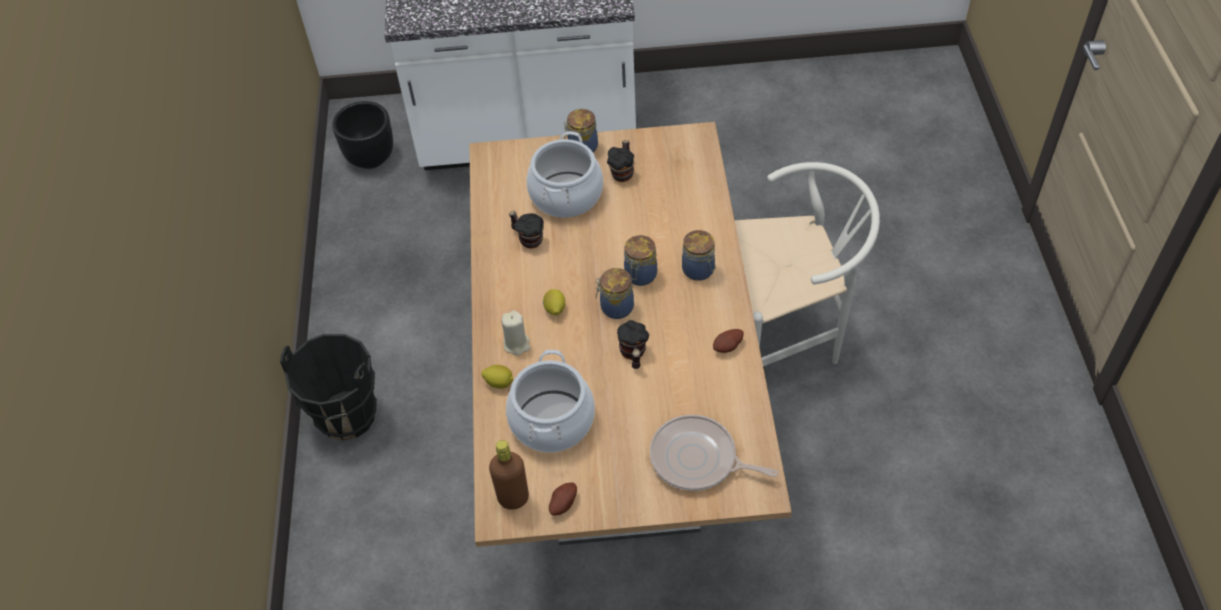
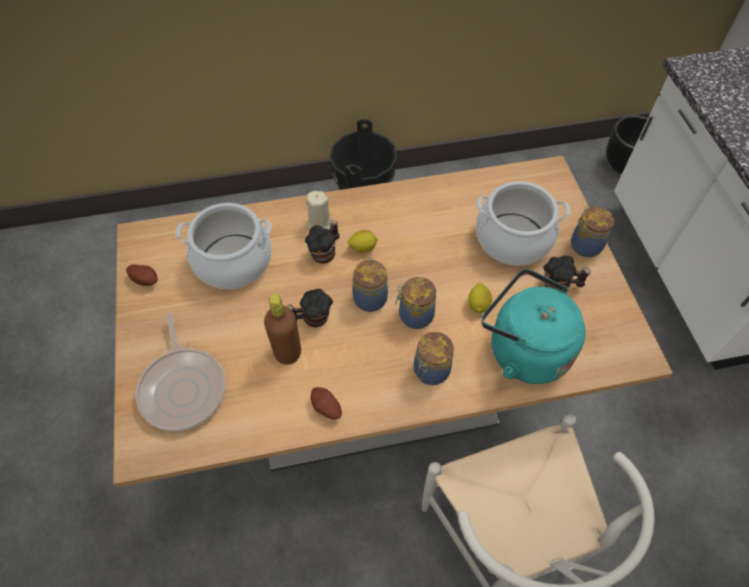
camera: 80 degrees right, 5 degrees up
lemon [481,365,514,389] -> lemon moved to [468,283,492,313]
brown bottle [489,440,529,510] -> brown bottle moved to [264,294,301,365]
mug [509,211,544,248] -> mug moved to [305,220,339,264]
frying pan [650,415,778,491] -> frying pan turned 150 degrees clockwise [136,312,226,431]
none -> turquoise kettle [481,269,586,384]

